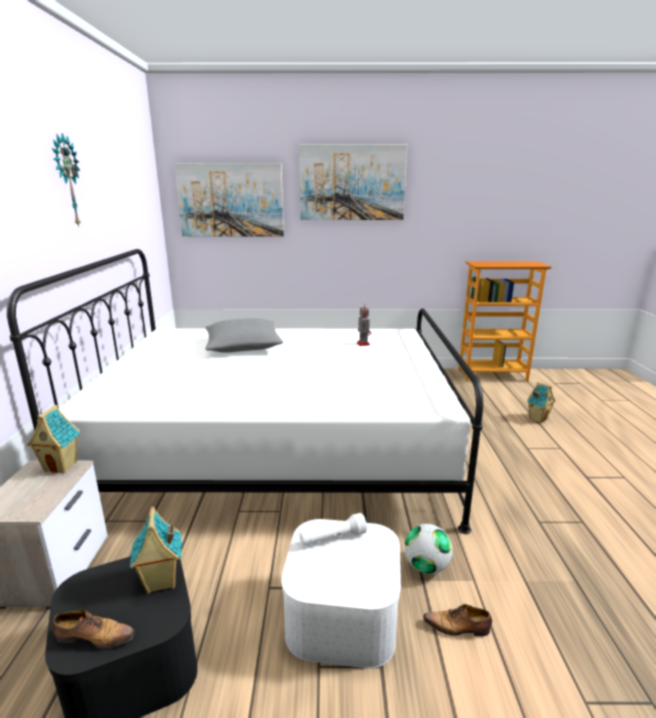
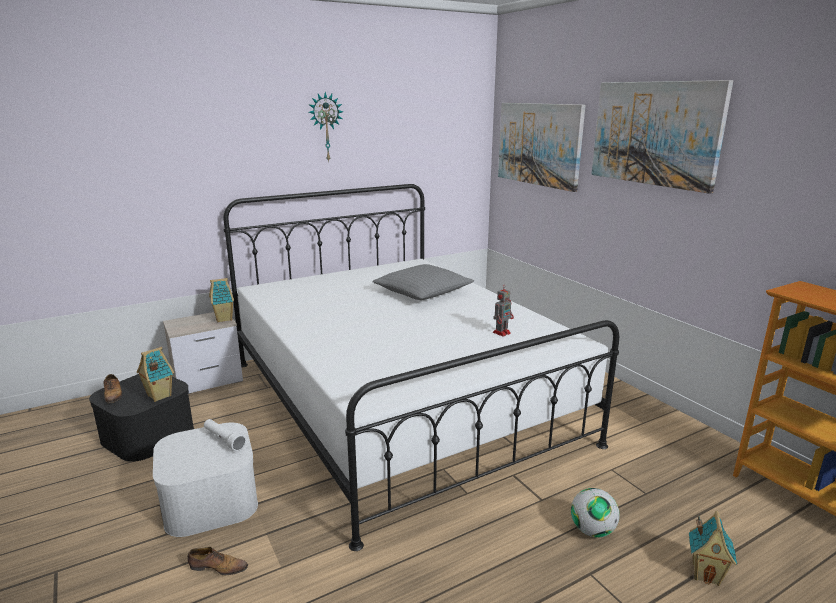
camera: 60 degrees right, 0 degrees up
football [405,524,453,574] -> football moved to [571,488,620,538]
shoe [423,604,492,636] -> shoe turned 120 degrees clockwise [188,547,248,575]

